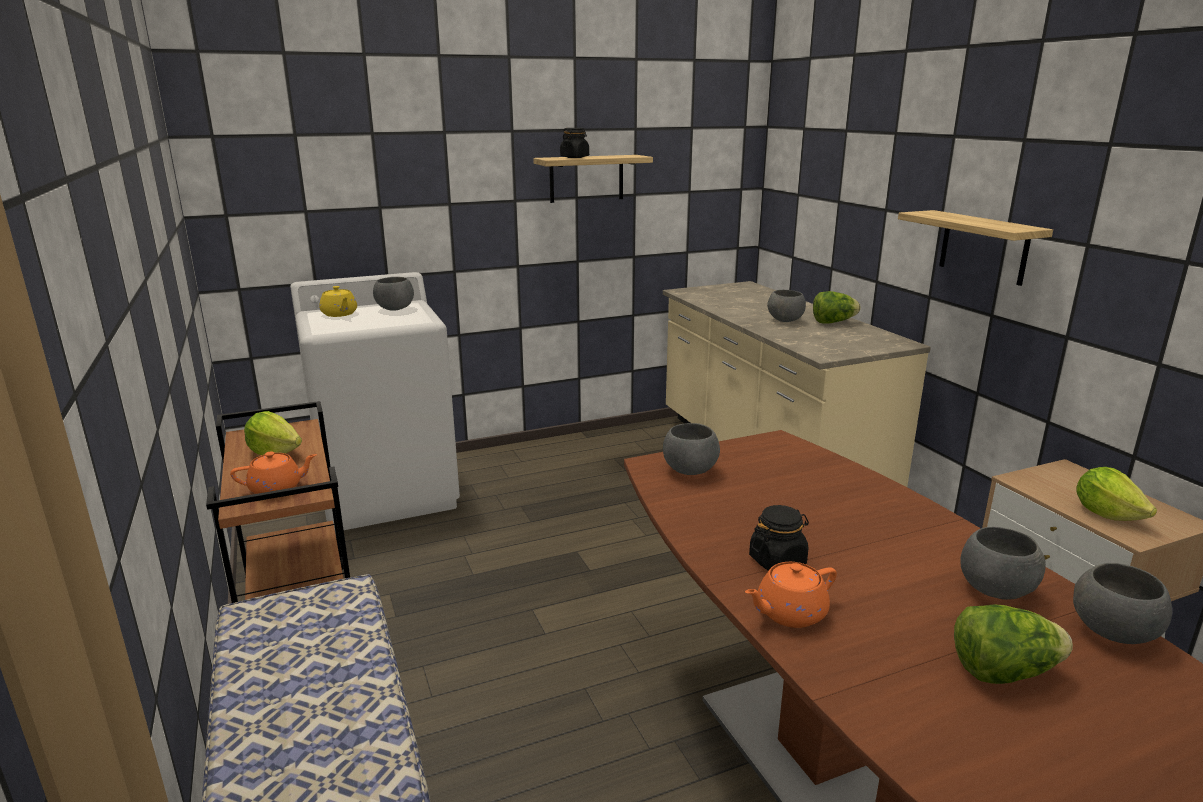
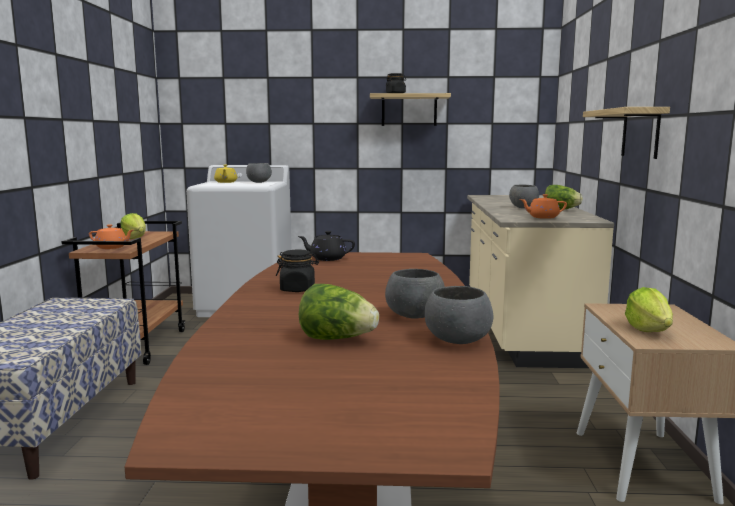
camera: 25 degrees right, 10 degrees down
grey bowl [663,423,720,475] -> black teapot [298,231,355,261]
orange teapot [745,562,837,628] -> orange teapot moved to [520,194,567,219]

